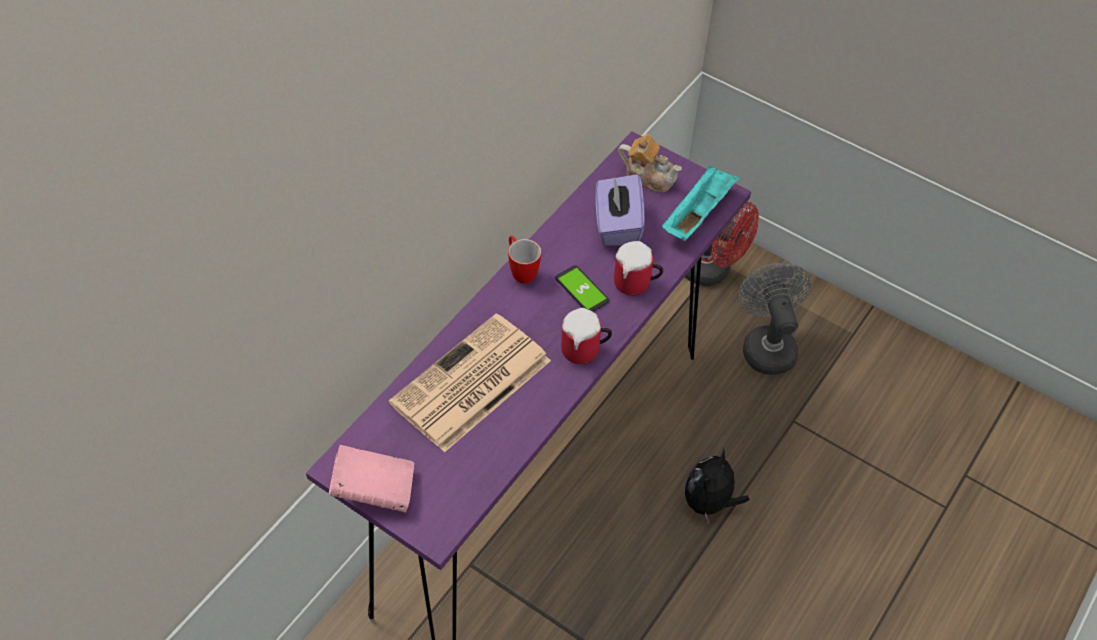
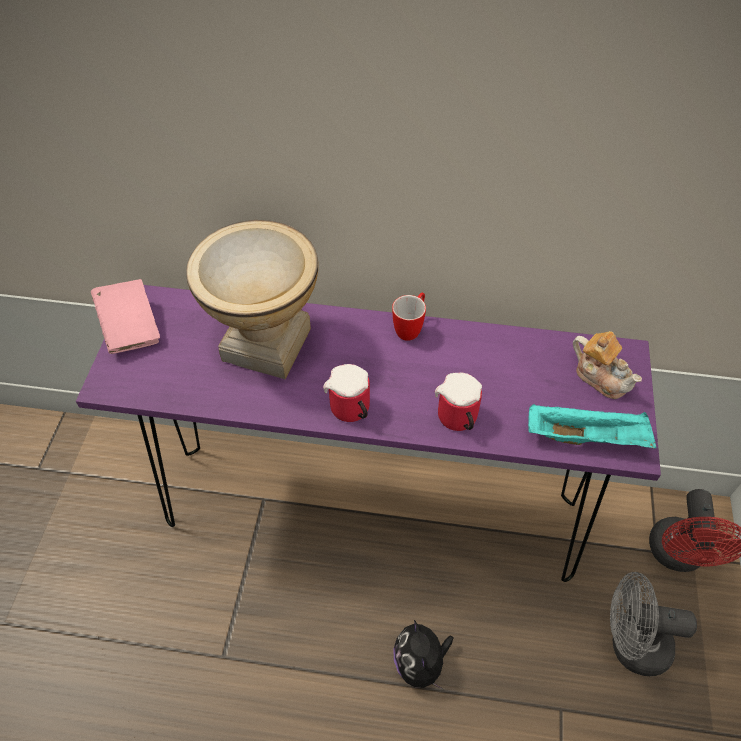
camera: 65 degrees right, 0 degrees up
newspaper [389,313,551,452] -> vase [186,220,318,379]
phone [555,265,609,312] -> none
purple tissue box [596,174,645,246] -> none
teapot [618,134,682,192] -> teapot turned 45 degrees counterclockwise [573,331,642,399]
plush toy [685,447,750,523] -> plush toy turned 105 degrees counterclockwise [393,620,453,690]
grey fan [738,263,811,375] -> grey fan turned 135 degrees counterclockwise [610,572,697,676]

